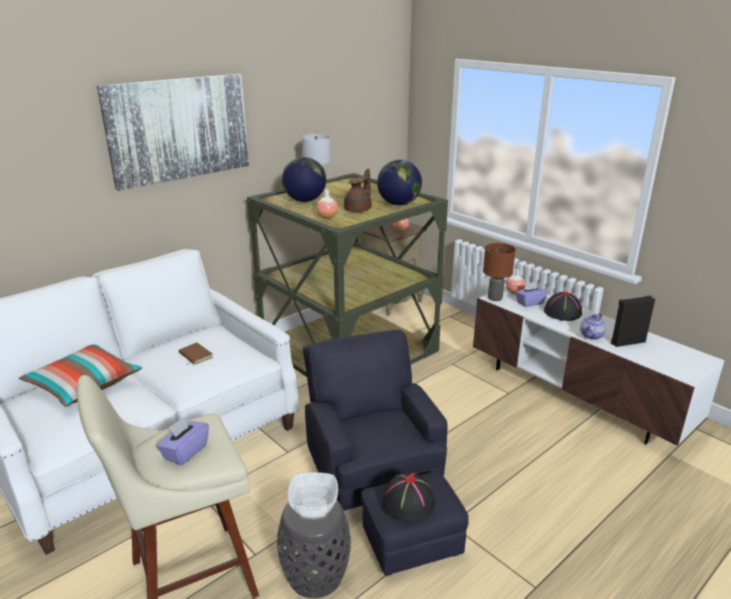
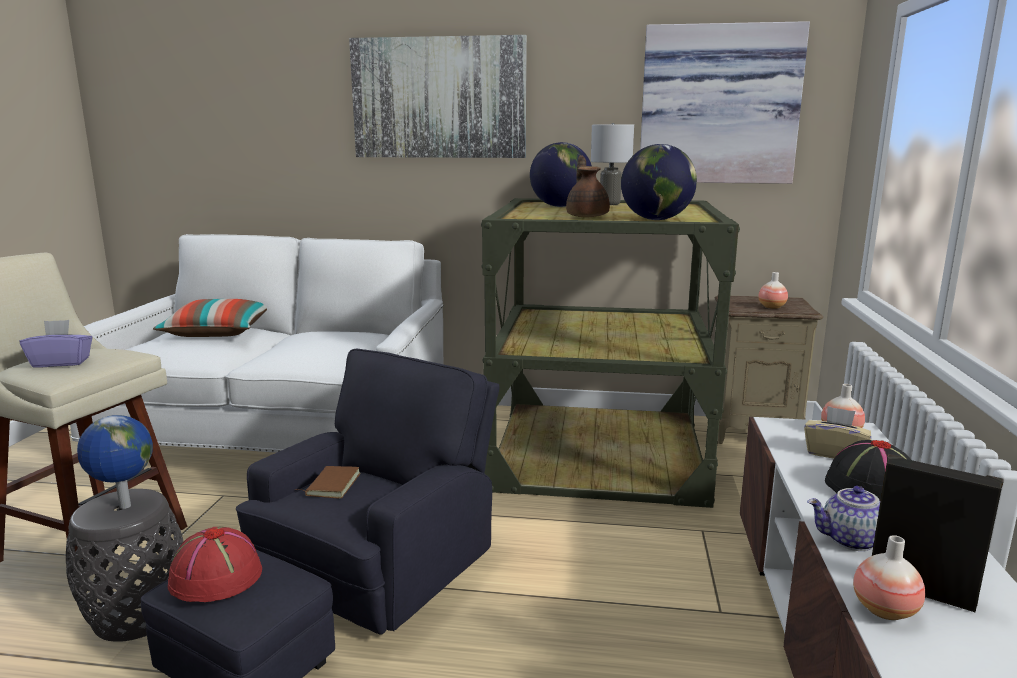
camera: 50 degrees right, 10 degrees down
brown book [179,343,213,365] -> brown book moved to [295,466,360,499]
bowl [288,472,338,520] -> globe [77,415,153,509]
vase [316,190,338,219] -> vase moved to [853,535,925,620]
brown teapot [344,169,372,212] -> brown teapot turned 90 degrees counterclockwise [566,155,610,217]
black hat [382,472,435,522] -> red hat [168,527,262,602]
brown table lamp [483,243,516,301] -> none
purple tissue box [515,282,548,307] -> beige tissue box [804,406,871,459]
none -> picture [640,21,810,184]

